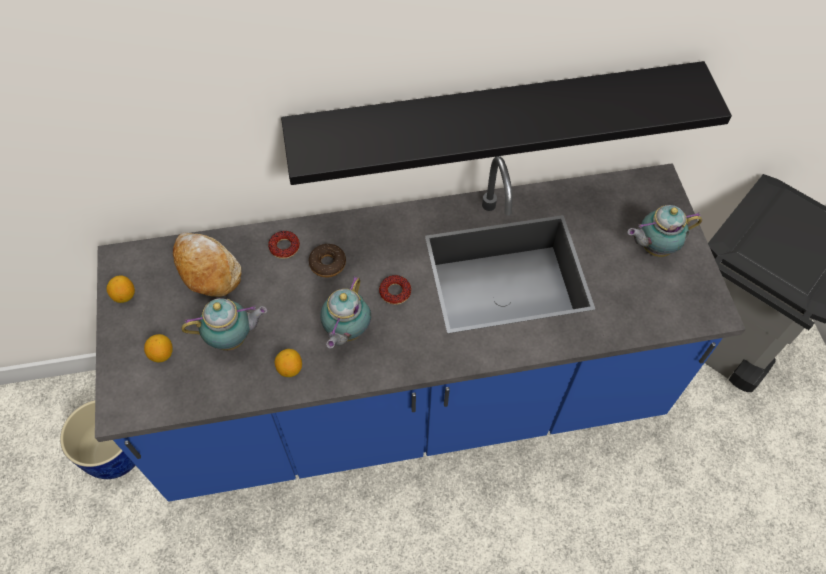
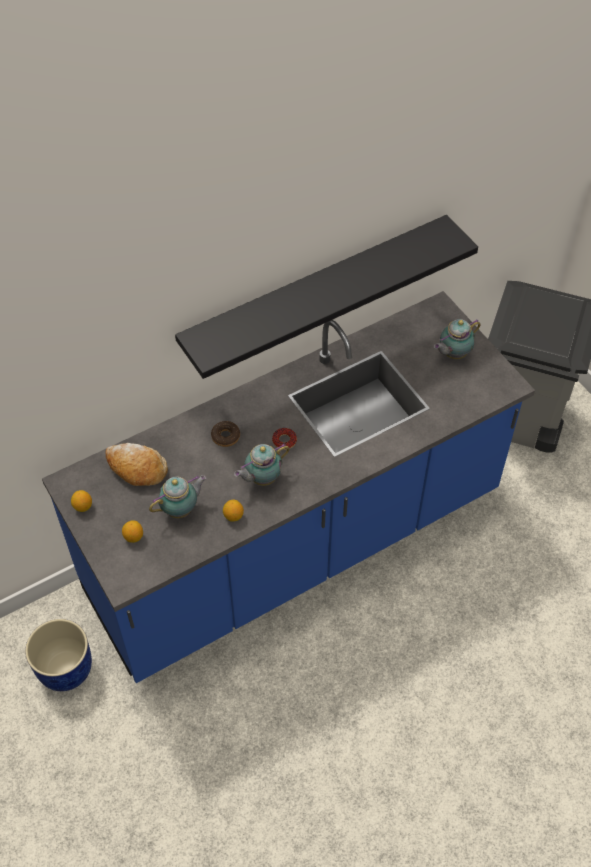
camera: 20 degrees left, 5 degrees down
donut [268,231,300,259] -> none
teapot [320,276,371,348] -> teapot turned 60 degrees clockwise [234,444,290,486]

